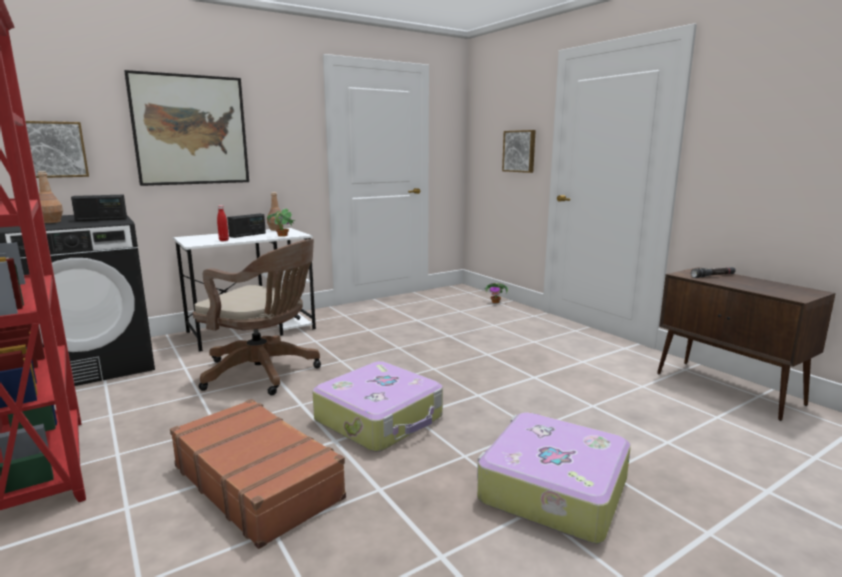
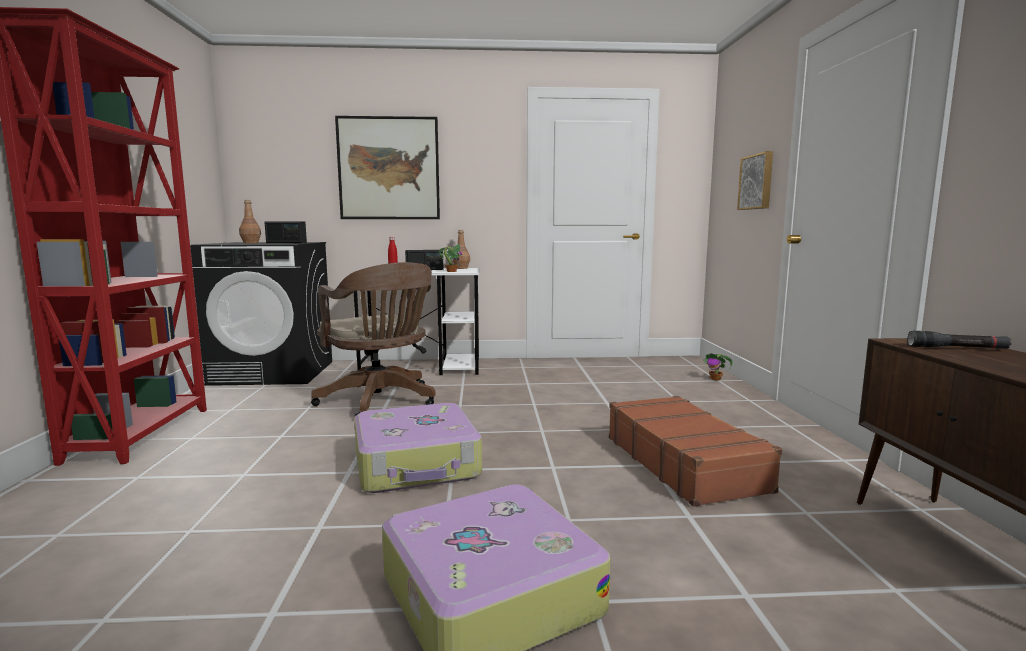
camera: 30 degrees right, 5 degrees down
picture [16,121,89,178] -> none
brown suitcase [170,399,346,549] -> brown suitcase moved to [609,396,782,507]

